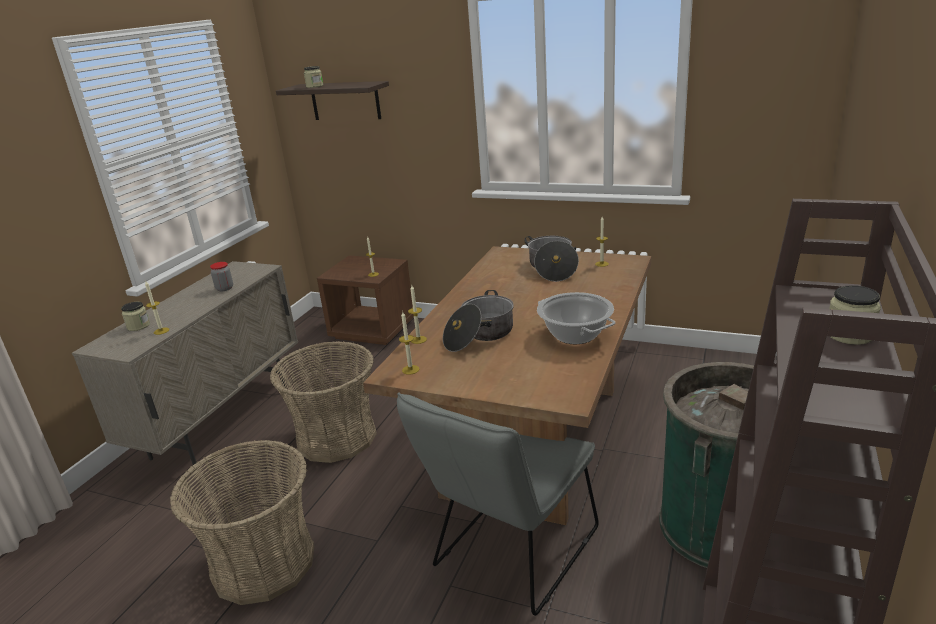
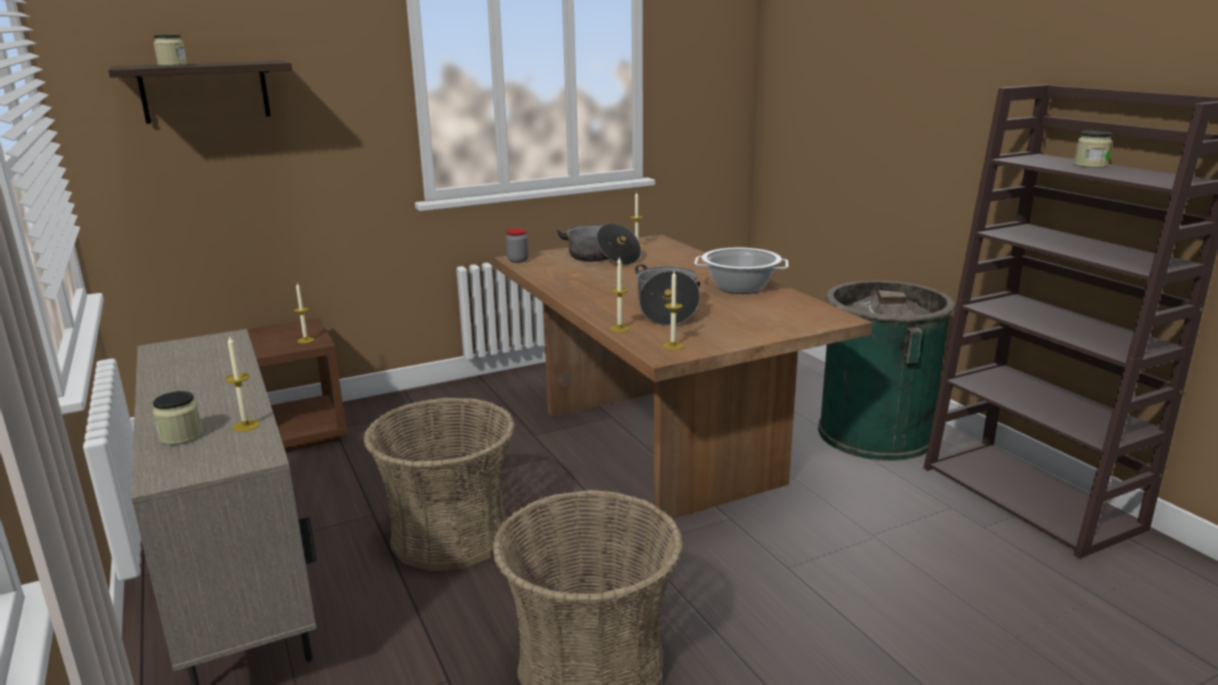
camera: 50 degrees left, 5 degrees down
jar [210,262,233,291] -> jar moved to [506,228,528,263]
grey chair [397,392,599,616] -> none

